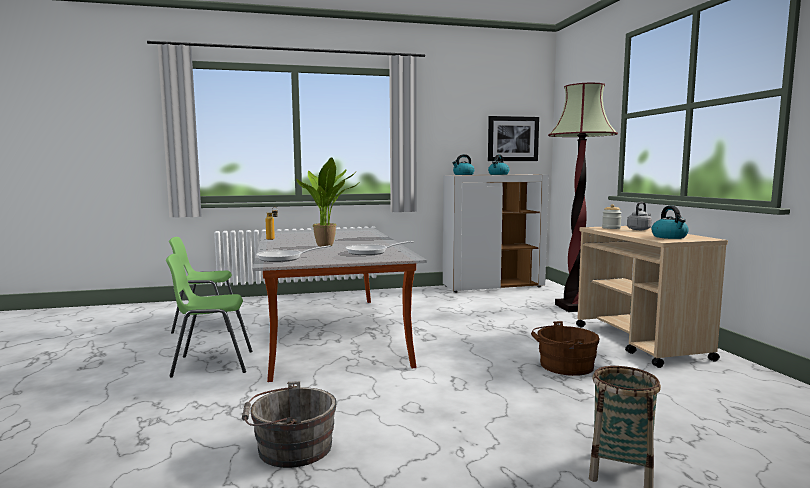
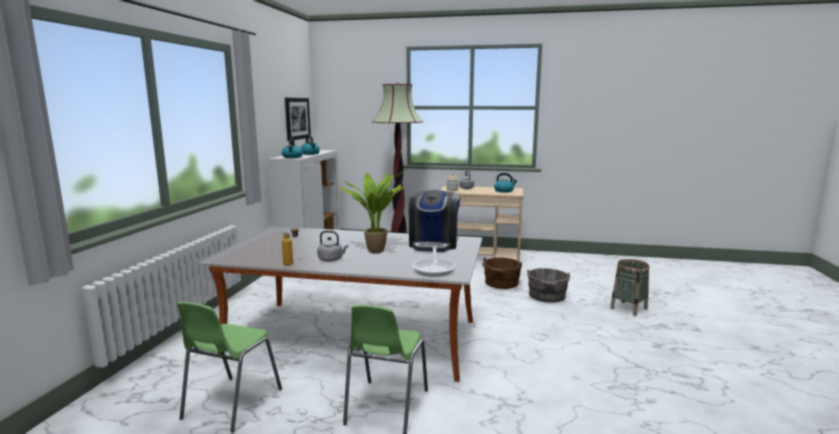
camera: 65 degrees left, 5 degrees up
grey bucket [242,381,337,468] -> grey bucket moved to [527,268,570,303]
frying pan [346,241,414,255] -> coffee machine [409,190,461,252]
none -> grey kettle [317,231,348,262]

